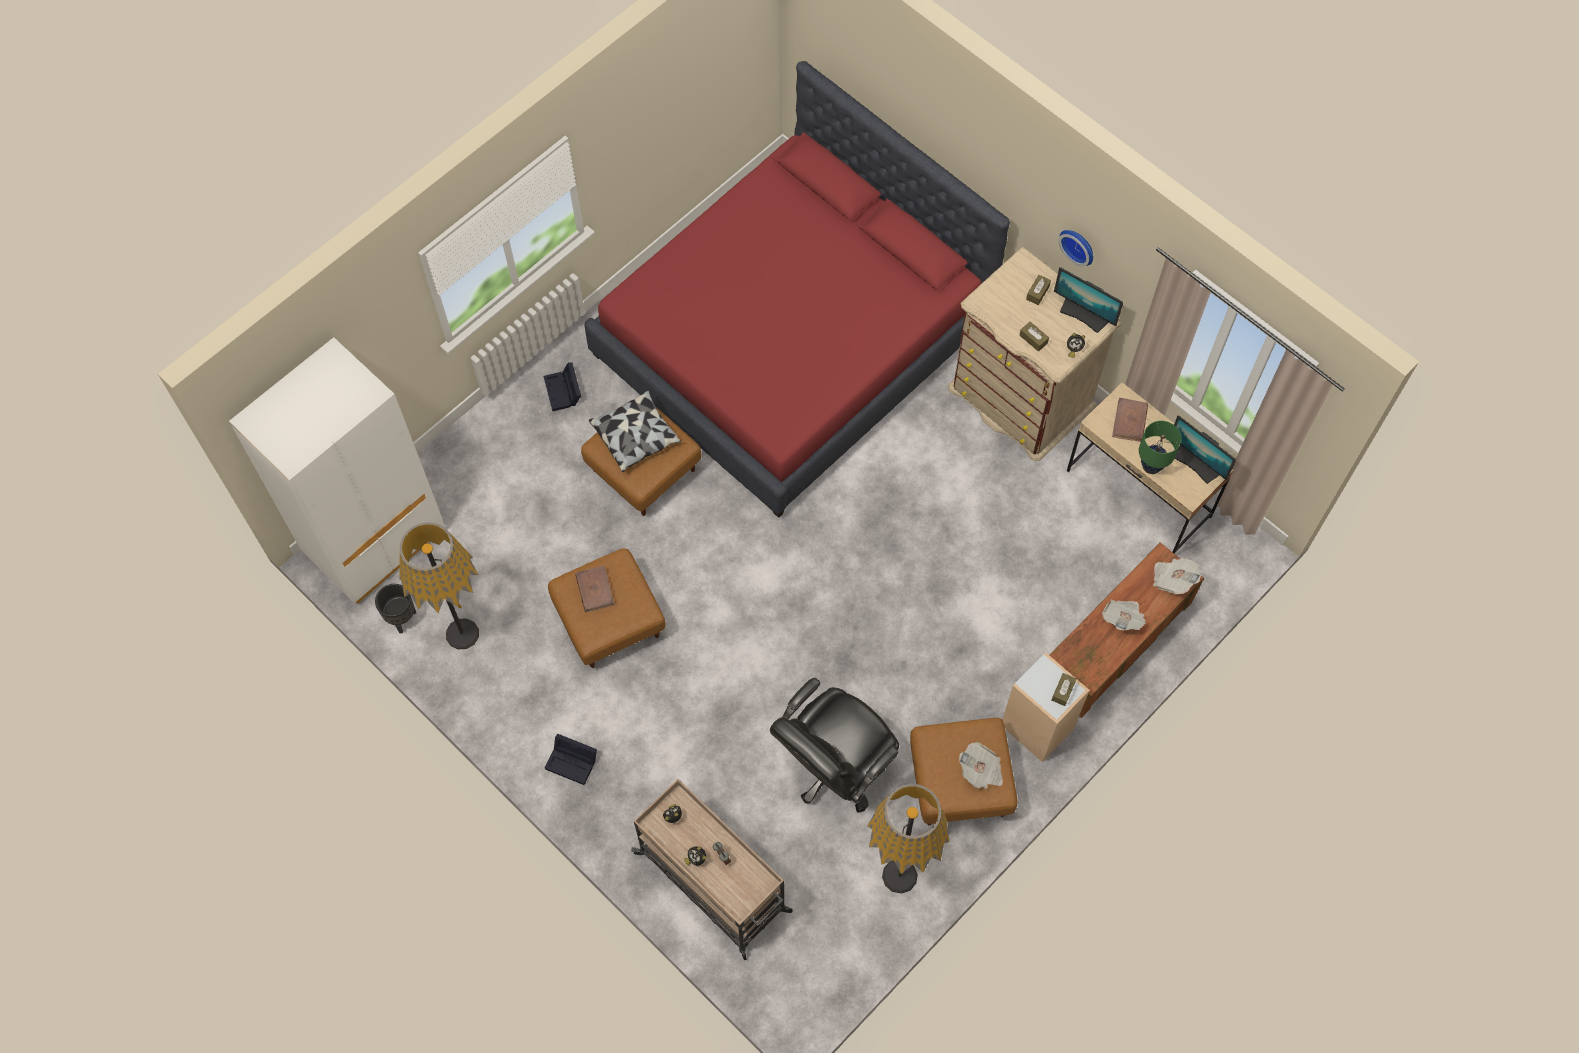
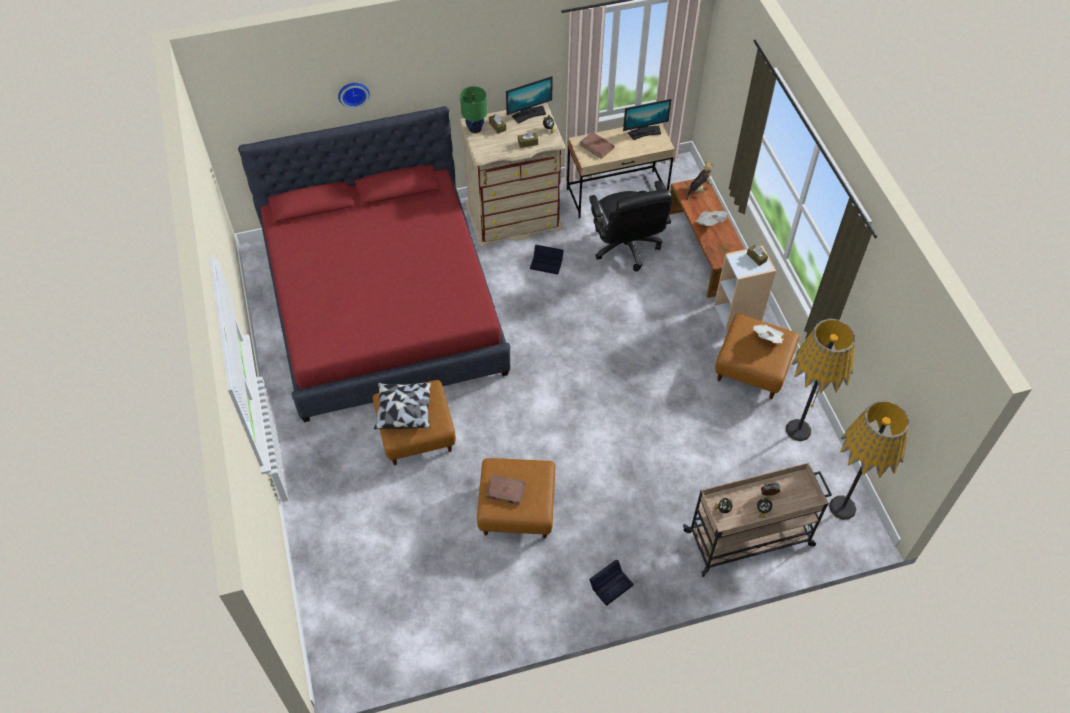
camera: 60 degrees left, 10 degrees down
white wardrobe [229,337,445,604] -> none
black planter [375,584,416,633] -> none
floor lamp [399,522,479,650] -> floor lamp moved to [829,400,910,520]
black storage box [544,363,581,411] -> black storage box moved to [530,245,563,275]
black office chair [770,678,899,813] -> black office chair moved to [589,181,672,271]
wall clock [1058,230,1093,266] -> wall clock moved to [338,83,370,109]
green table lamp [1139,421,1181,474] -> green table lamp moved to [460,86,487,133]
newspaper [1153,558,1201,594] -> plush toy [686,161,714,200]

